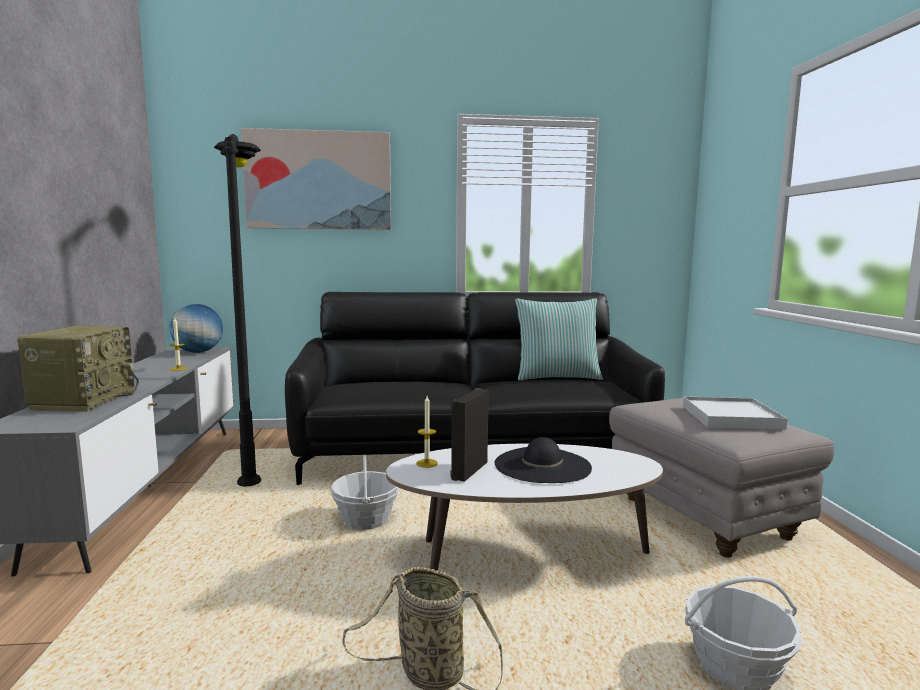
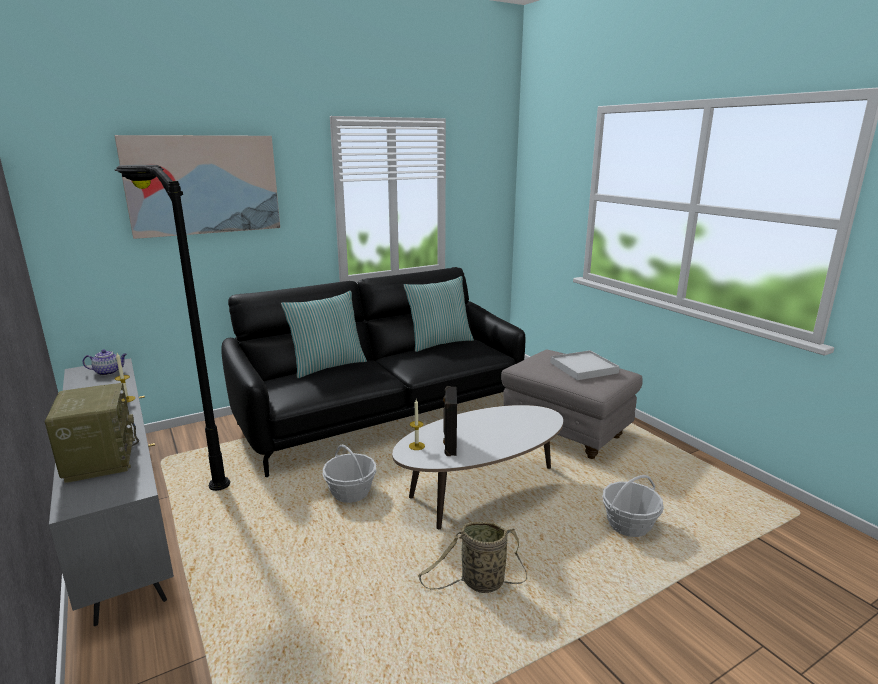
camera: 25 degrees left, 10 degrees up
globe [170,304,223,353] -> teapot [82,350,127,376]
black hat [495,437,592,483] -> none
none -> pillow [281,291,367,378]

